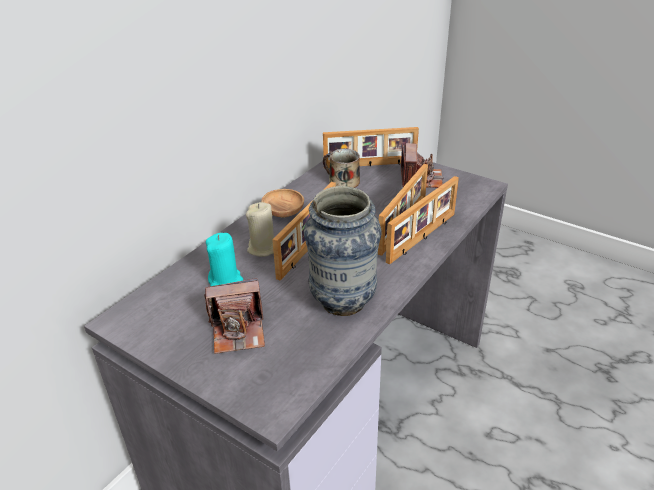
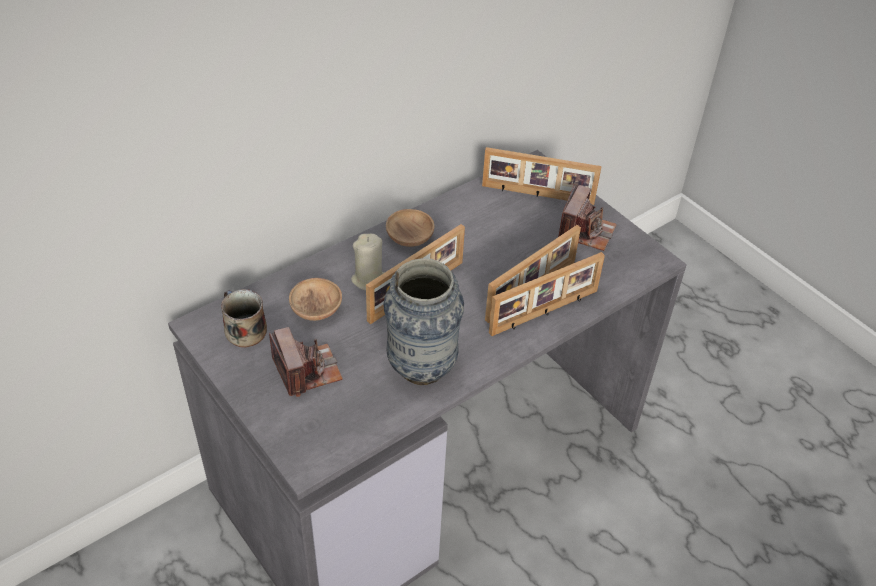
camera: 15 degrees right, 10 degrees up
camera [204,278,265,354] -> camera turned 120 degrees counterclockwise [269,327,343,397]
turquoise candle [206,233,243,286] -> brown bowl [289,278,342,321]
mug [323,148,360,188] -> mug moved to [221,289,267,348]

